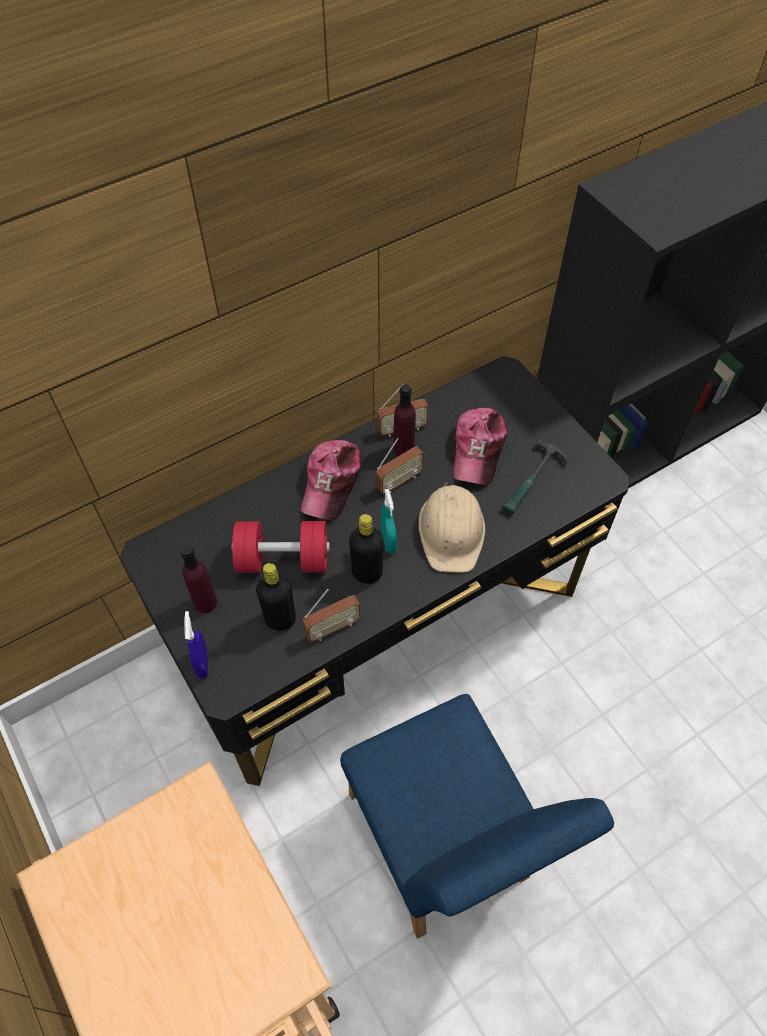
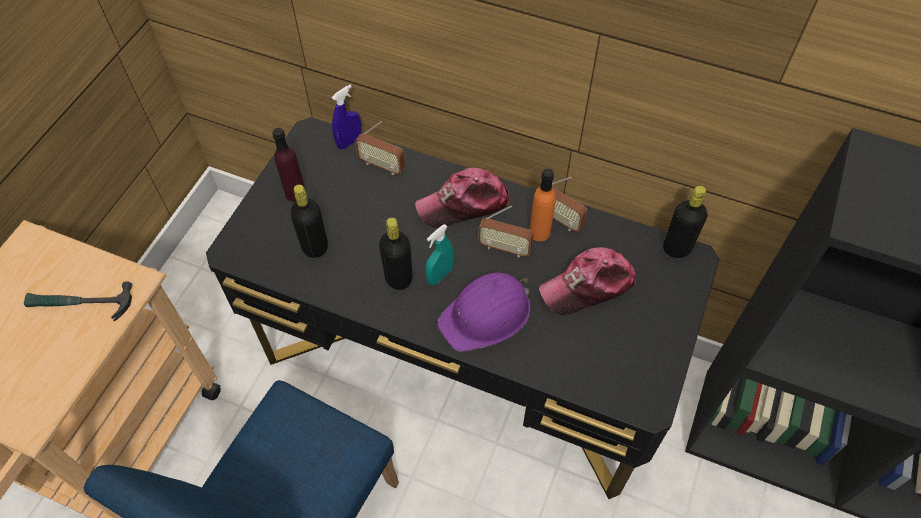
camera: 55 degrees right, 0 degrees up
blue spray bottle [184,611,208,678] -> blue spray bottle moved to [331,85,362,149]
red dumbbell [232,521,330,573] -> none
radio [302,589,361,642] -> radio moved to [355,121,405,175]
purple bottle [393,384,416,456] -> orange bottle [529,169,556,241]
beige hard hat [418,482,485,573] -> purple hard hat [437,272,530,352]
hammer [502,439,567,514] -> hammer moved to [24,281,132,321]
none -> black bottle [663,186,707,258]

